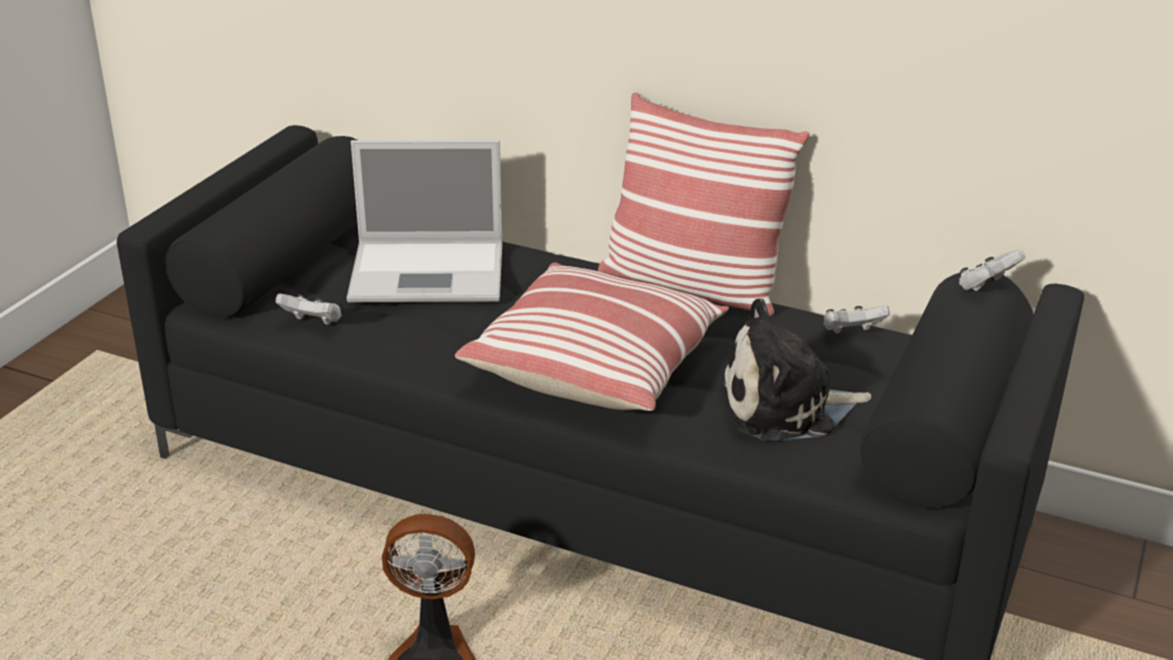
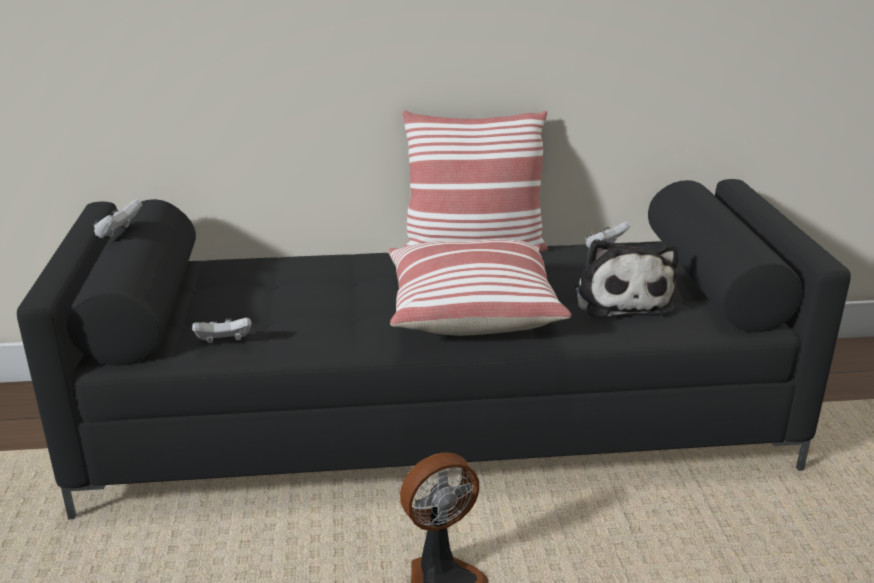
camera: 30 degrees left, 5 degrees down
laptop [347,140,502,302] -> none
plush toy [721,298,872,441] -> plush toy turned 60 degrees counterclockwise [575,239,679,318]
white game controller [959,249,1025,292] -> white game controller moved to [93,199,142,238]

